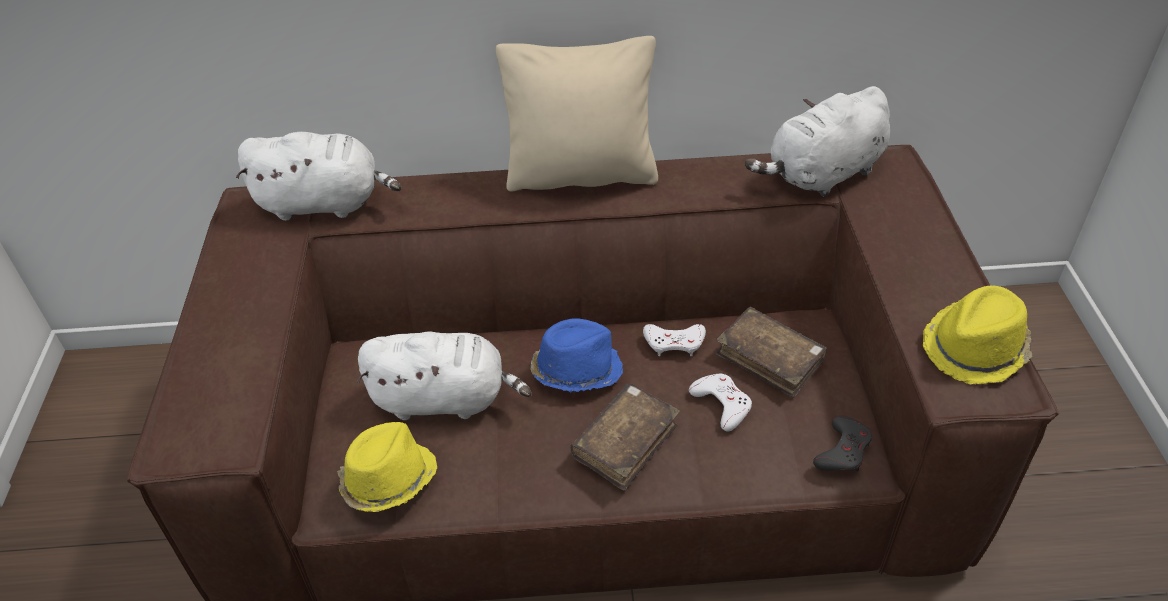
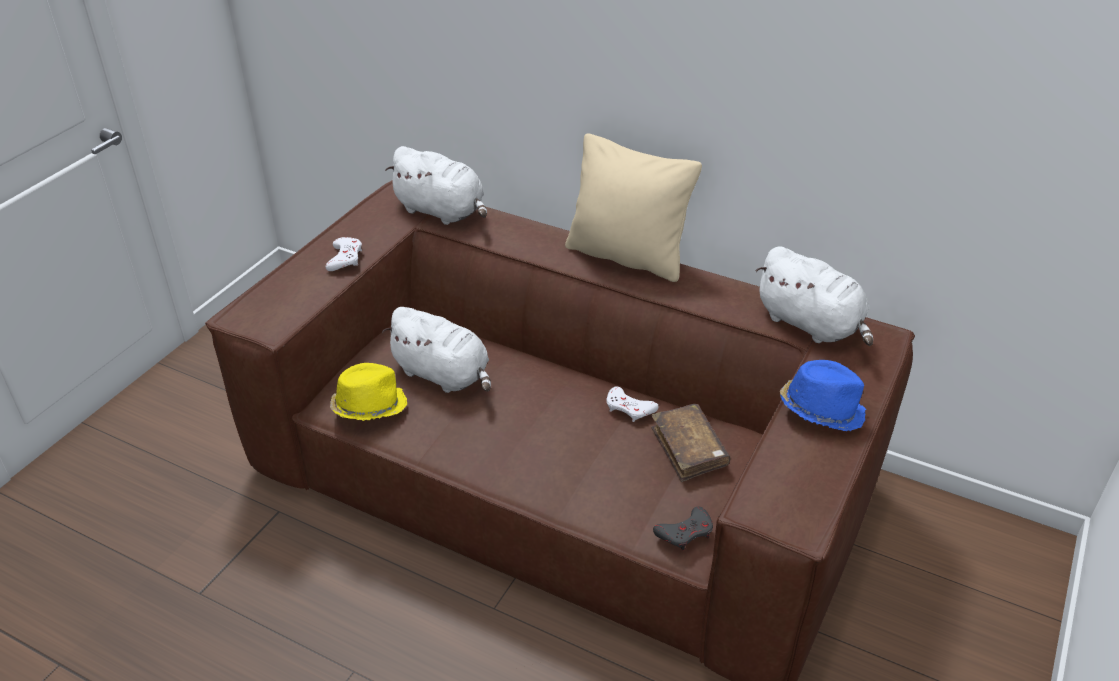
camera: 30 degrees right, 5 degrees down
blue hat [530,318,623,392] -> blue hat moved to [780,360,866,431]
brown book [570,384,680,491] -> none
white game controller [689,374,752,432] -> white game controller moved to [326,237,362,271]
white plush toy [745,86,890,197] -> white plush toy turned 135 degrees counterclockwise [755,246,873,346]
yellow hat [923,286,1032,384] -> none

